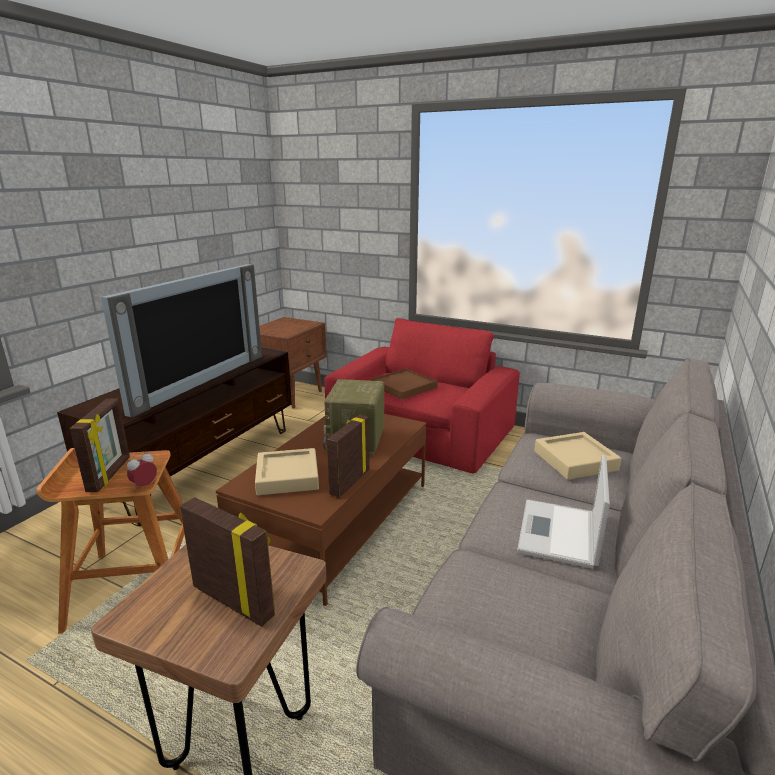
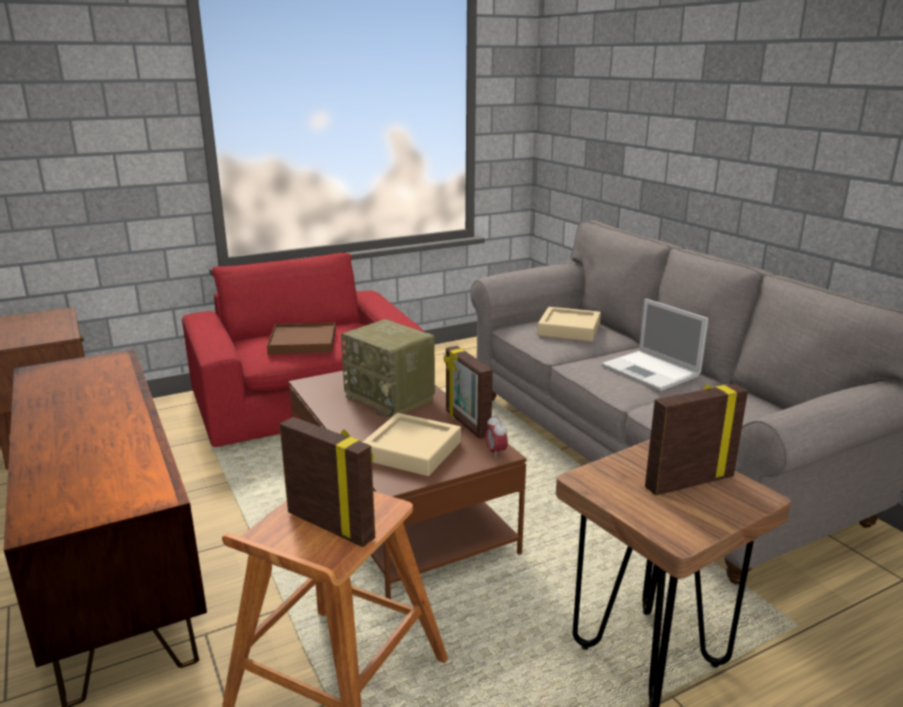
camera: 55 degrees left, 0 degrees up
television [101,264,262,417] -> none
alarm clock [127,451,157,489] -> alarm clock moved to [485,415,508,458]

